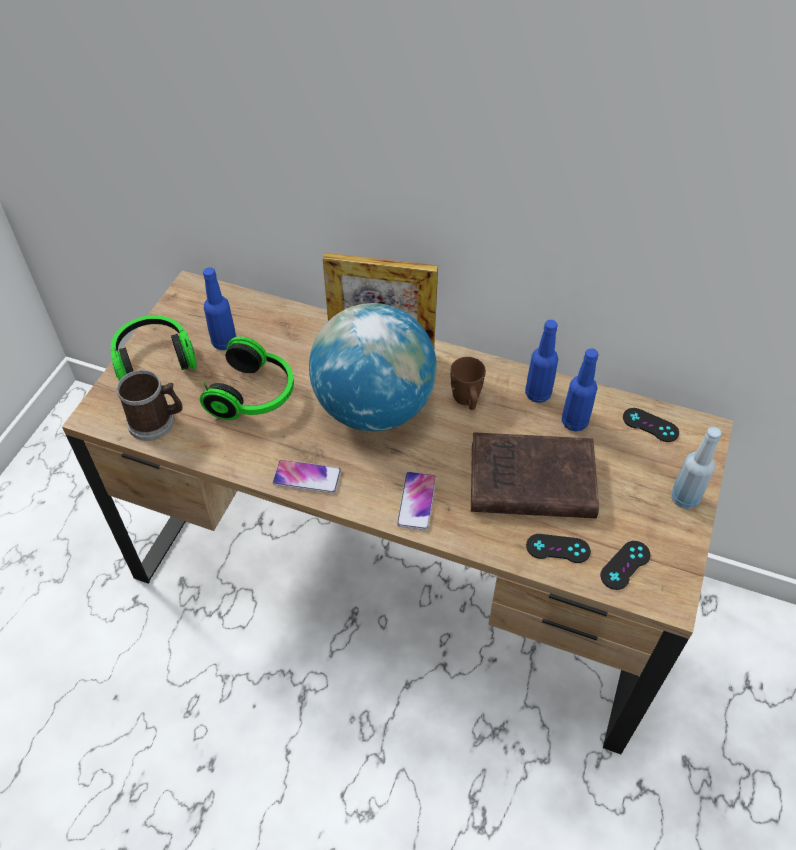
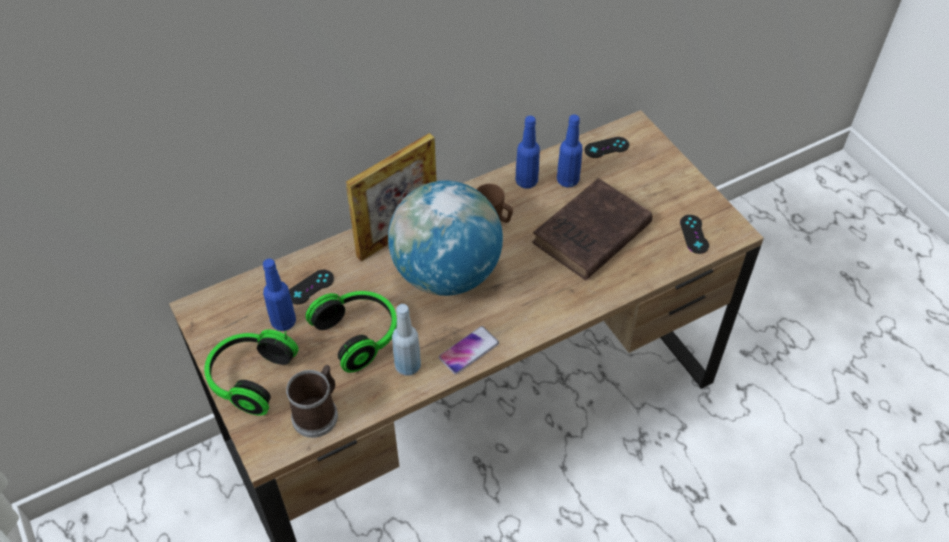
camera: 50 degrees left, 0 degrees up
phone [397,472,436,530] -> none
black game controller [526,534,591,563] -> black game controller moved to [289,270,334,304]
blue bottle [671,427,722,509] -> blue bottle moved to [392,304,421,376]

